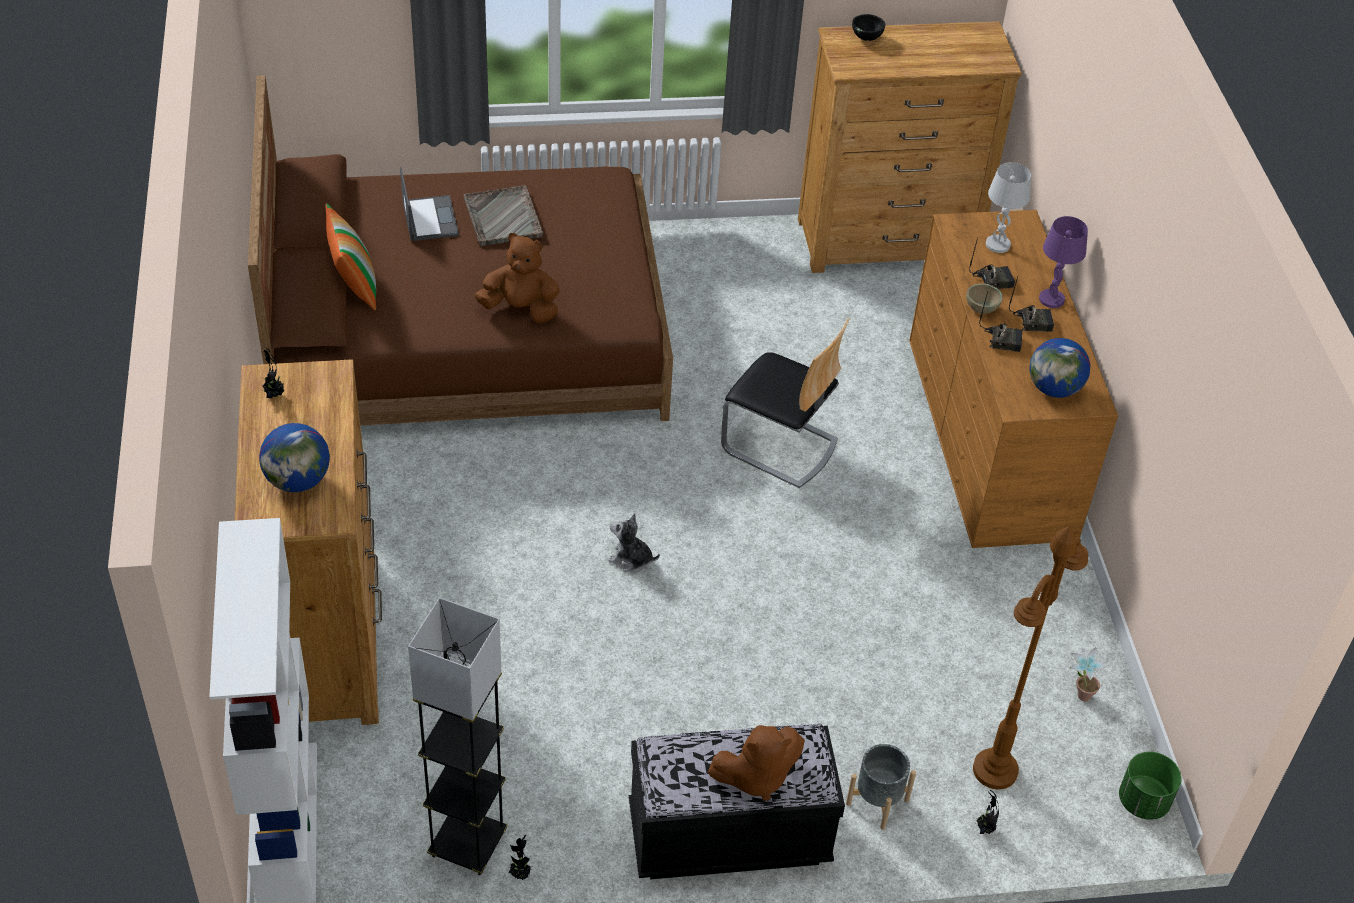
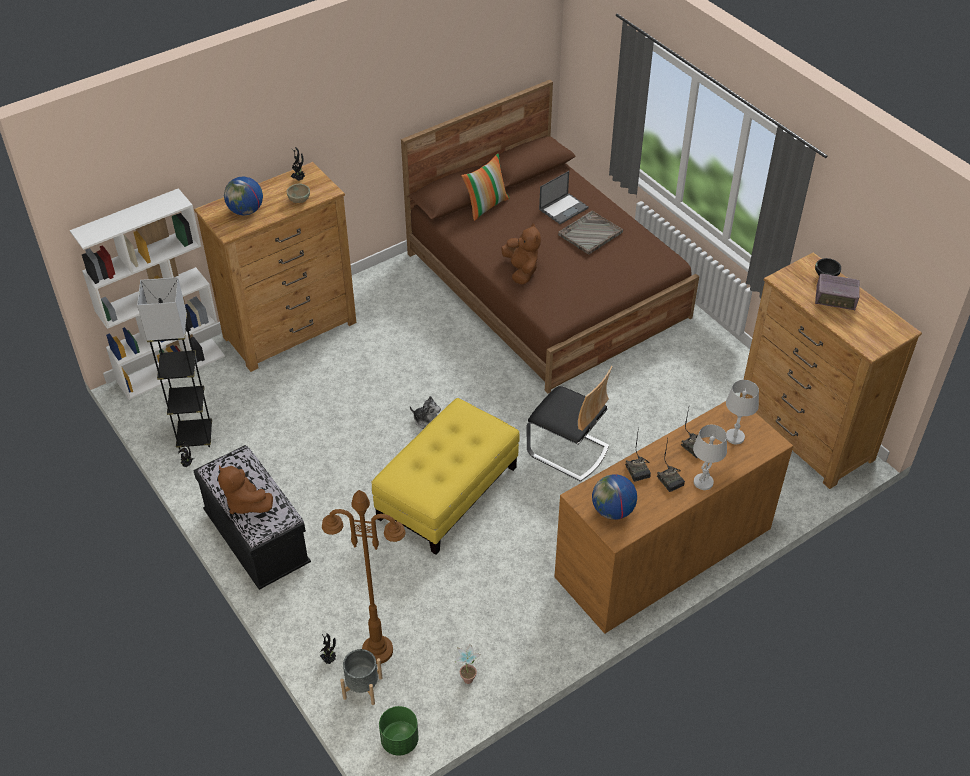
camera: 65 degrees right, 0 degrees up
plush toy [609,513,660,573] -> plush toy turned 120 degrees clockwise [410,396,441,429]
chair [721,318,850,488] -> chair turned 60 degrees counterclockwise [527,366,613,482]
grey planter [846,744,916,830] -> grey planter moved to [340,649,382,705]
beige bowl [966,283,1003,314] -> beige bowl moved to [287,183,310,203]
purple table lamp [1039,216,1088,308] -> white table lamp [693,425,727,490]
none -> yellow ottoman [372,398,520,555]
none -> radio [815,274,860,311]

